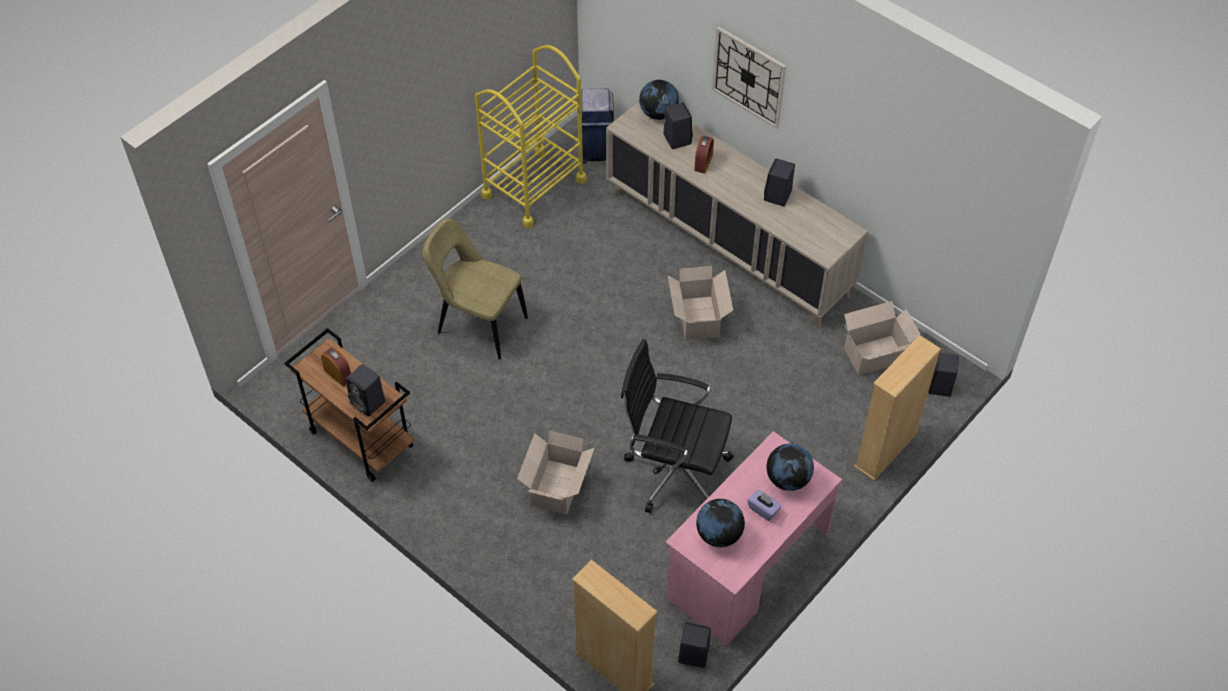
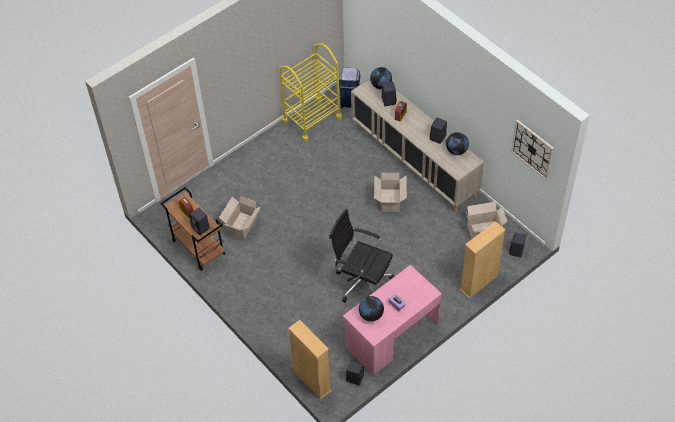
camera: 10 degrees right, 0 degrees up
beige chair [422,218,528,360] -> none
cardboard box [517,431,594,514] -> cardboard box moved to [219,196,261,240]
wall clock [712,26,786,129] -> wall clock moved to [511,119,554,180]
globe [766,444,814,491] -> globe moved to [446,132,469,155]

